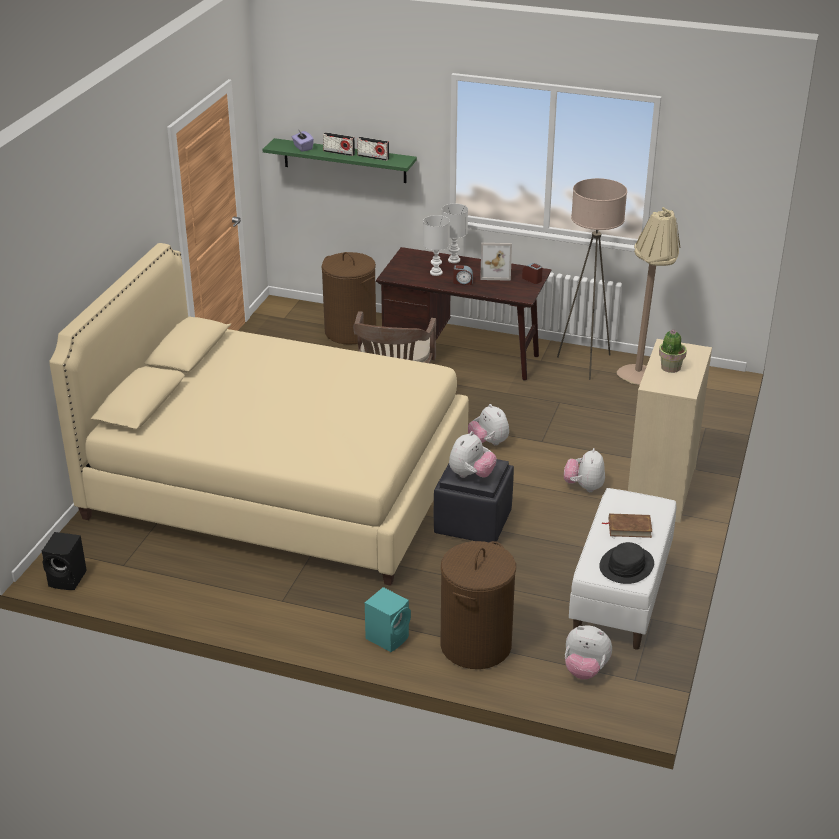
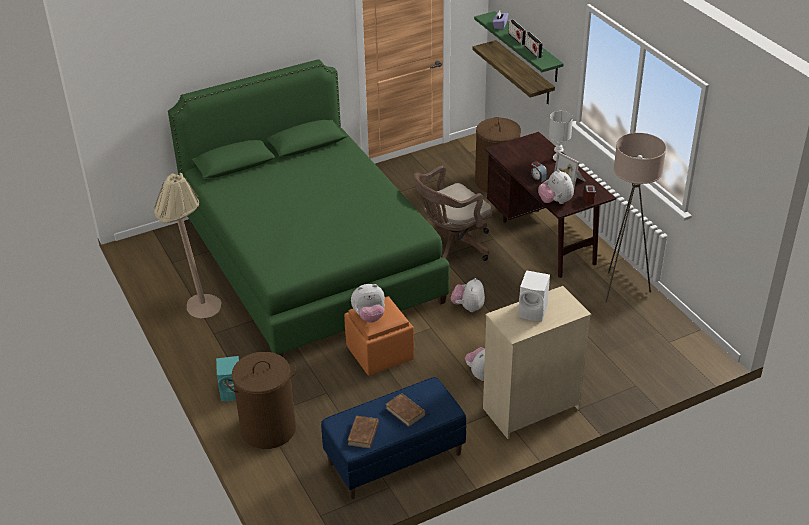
camera: 45 degrees right, 5 degrees up
black speaker [42,532,87,590] -> none
beige bed [49,243,469,586] -> green bed [168,59,450,357]
white table lamp [423,215,450,276] -> none
black ottoman [434,459,514,542] -> orange ottoman [344,296,414,376]
plush toy [565,626,612,679] -> plush toy moved to [538,169,574,204]
white bench [569,488,676,650] -> blue bench [321,377,466,499]
black hat [599,542,654,584] -> brown book [347,415,379,449]
beige floor lamp [617,207,680,385] -> beige floor lamp moved to [154,173,221,318]
potted plant [659,329,687,373] -> white speaker [518,270,550,321]
none -> shelf [473,40,555,104]

